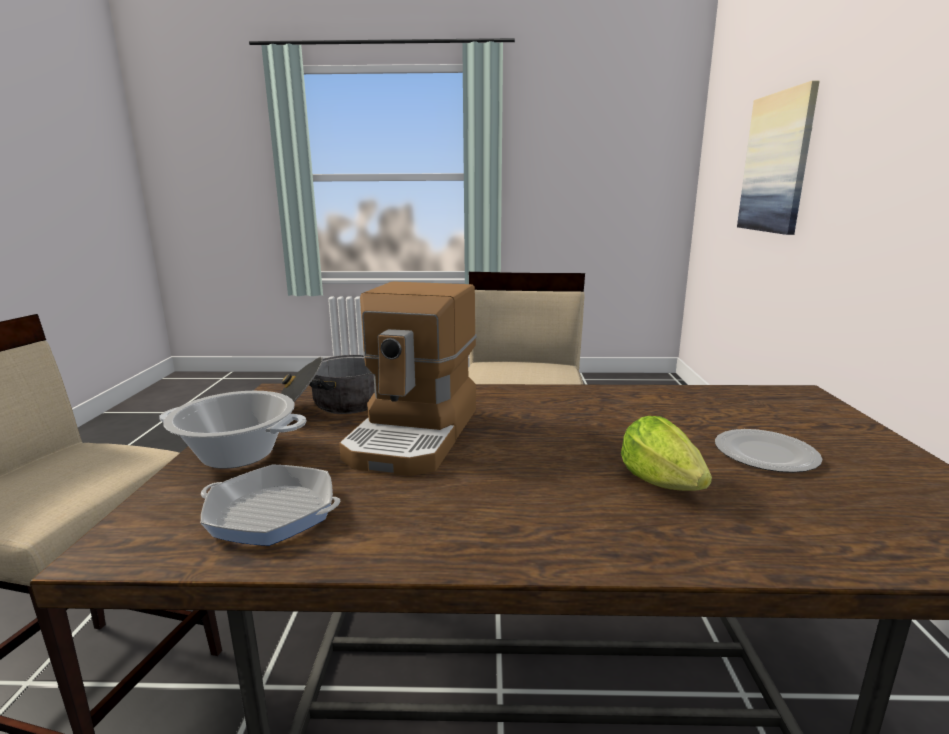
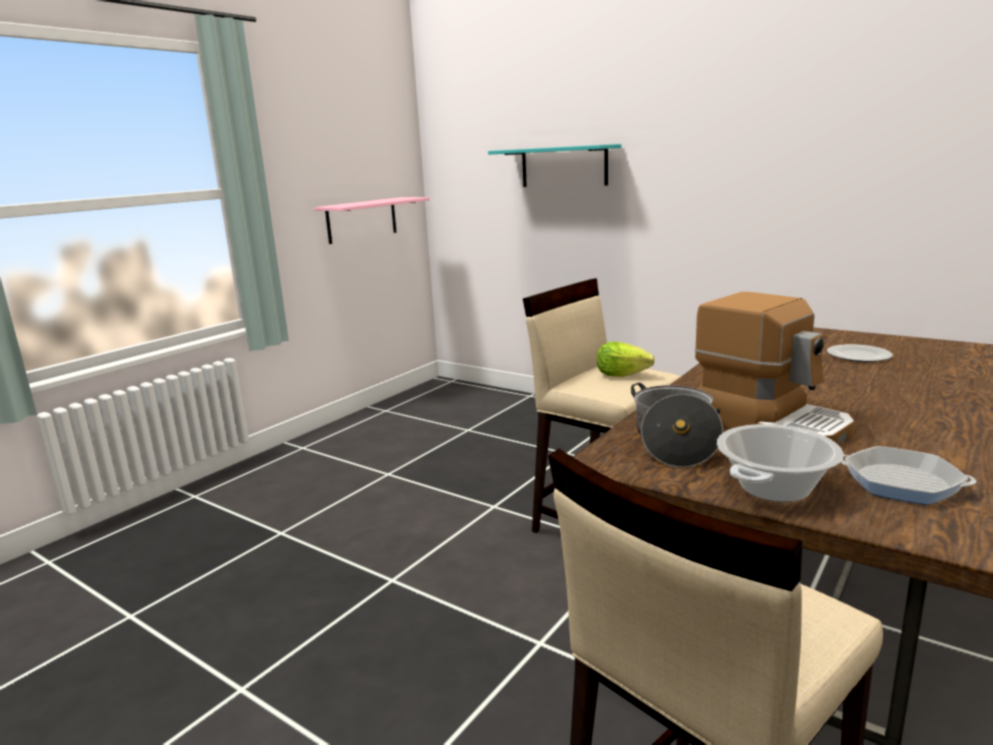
camera: 55 degrees left, 0 degrees up
frying pan [201,465,340,546] -> frying pan turned 105 degrees counterclockwise [841,446,976,505]
lettuce [621,416,712,491] -> lettuce moved to [597,342,655,377]
picture [737,81,820,235] -> turquoise shelf [488,144,621,187]
none -> pink shelf [314,197,430,244]

